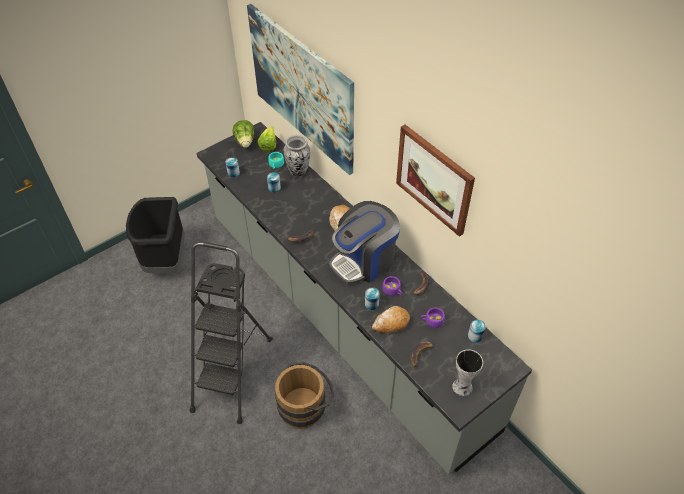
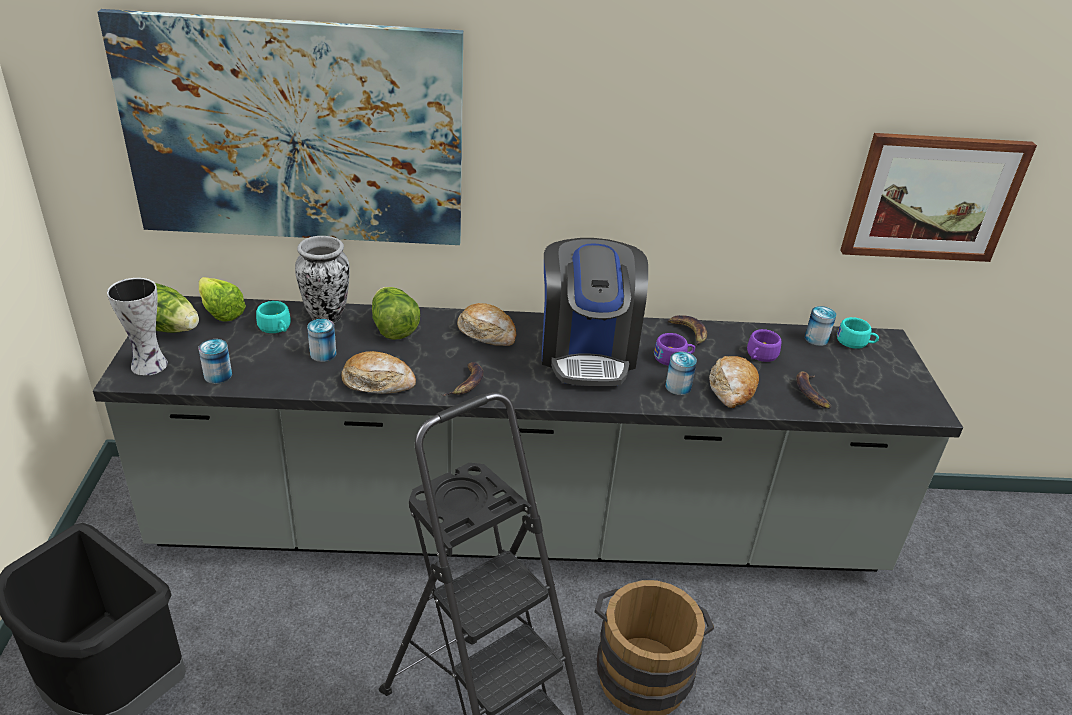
camera: 55 degrees left, 15 degrees down
picture [396,124,475,237] -> picture moved to [840,133,1037,262]
vase [452,349,483,396] -> vase moved to [107,278,168,376]
none -> bread [341,351,416,394]
none -> lettuce [372,287,420,340]
none -> turquoise cup [837,317,879,349]

